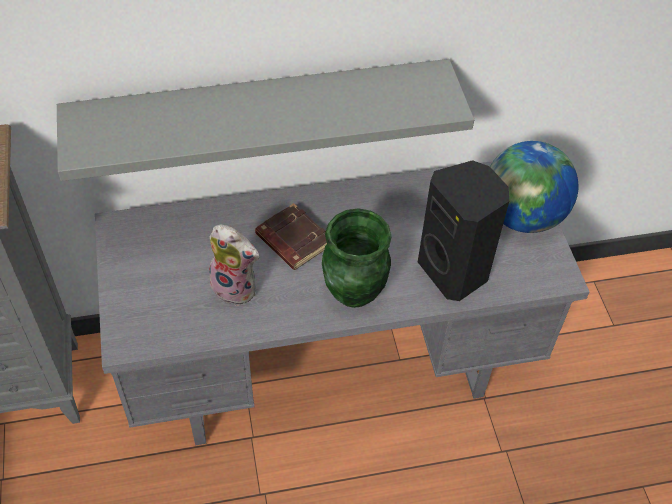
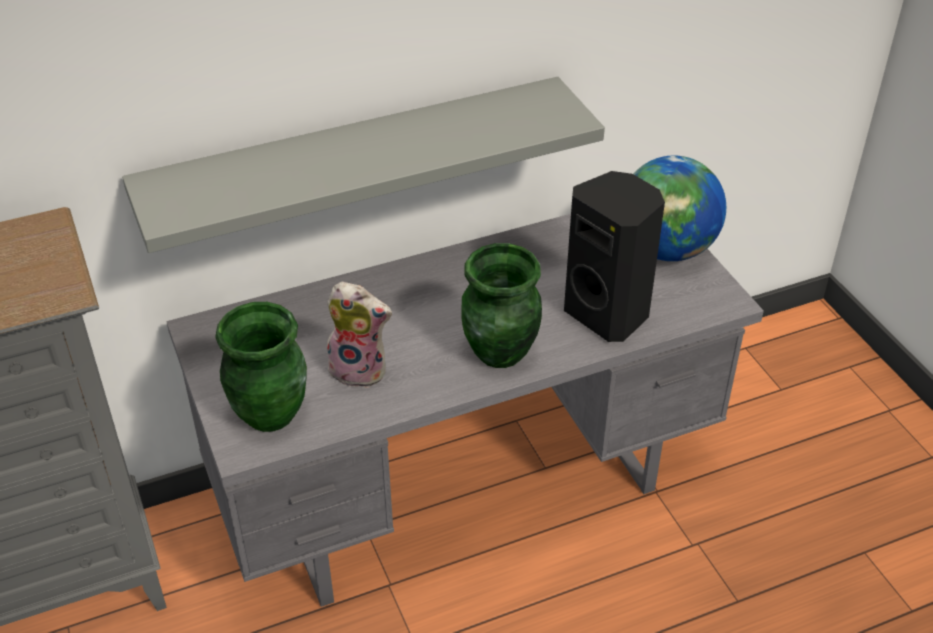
camera: 10 degrees left, 10 degrees down
brown book [255,203,327,270] -> none
none -> green vase [216,302,307,432]

